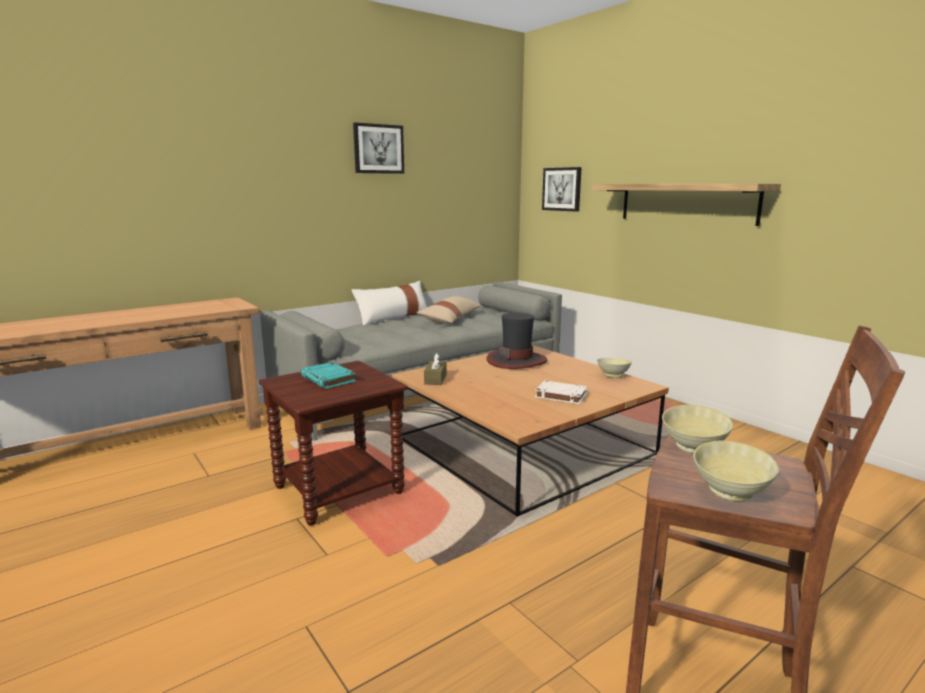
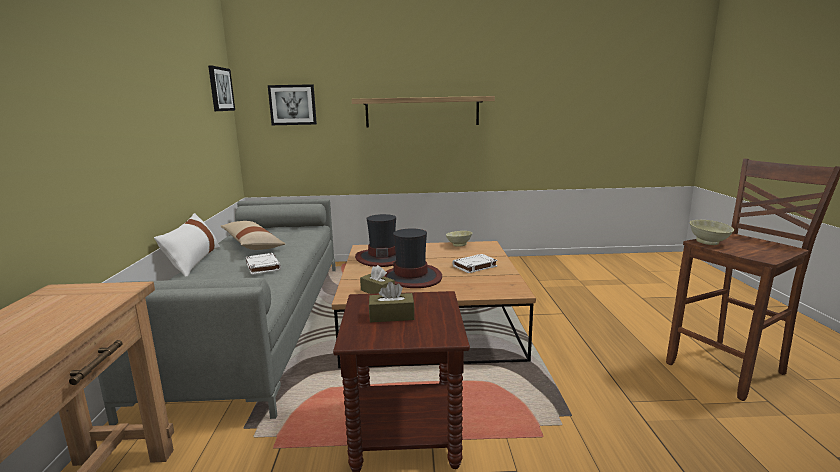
camera: 55 degrees left, 0 degrees up
turquoise book [301,362,356,389] -> brown tissue box [369,282,415,322]
picture [353,122,404,174] -> picture moved to [208,66,235,111]
beige bowl [693,440,779,502] -> none
none -> white book [246,253,281,275]
none -> hat [384,228,442,288]

